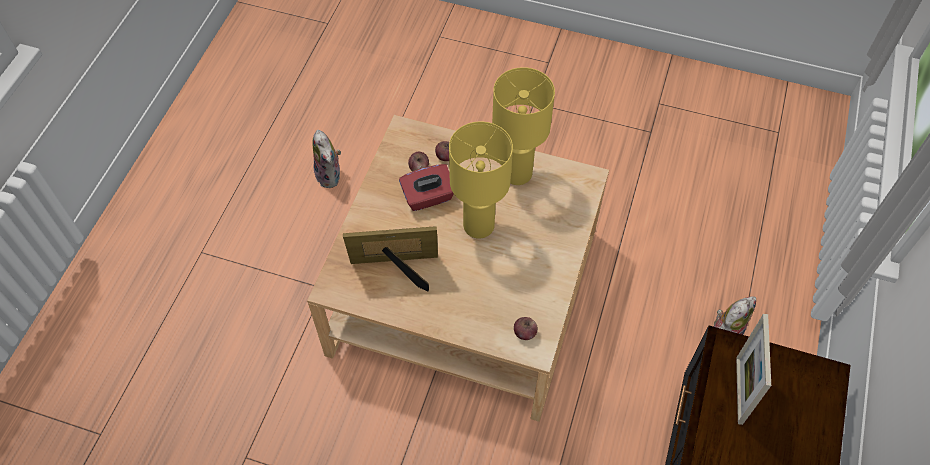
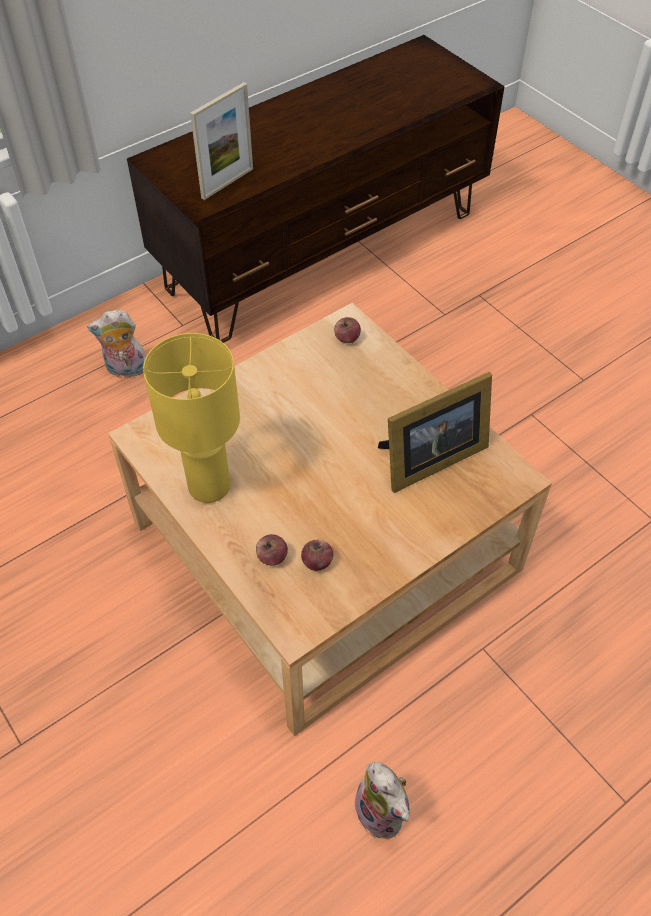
camera: 145 degrees left, 5 degrees down
plush toy [313,130,341,188] -> plush toy turned 135 degrees clockwise [352,762,410,839]
picture frame [343,226,438,291] -> picture frame turned 60 degrees counterclockwise [378,372,492,493]
red tissue box [399,164,454,211] -> none
yellow table lamp [449,121,513,239] -> none

